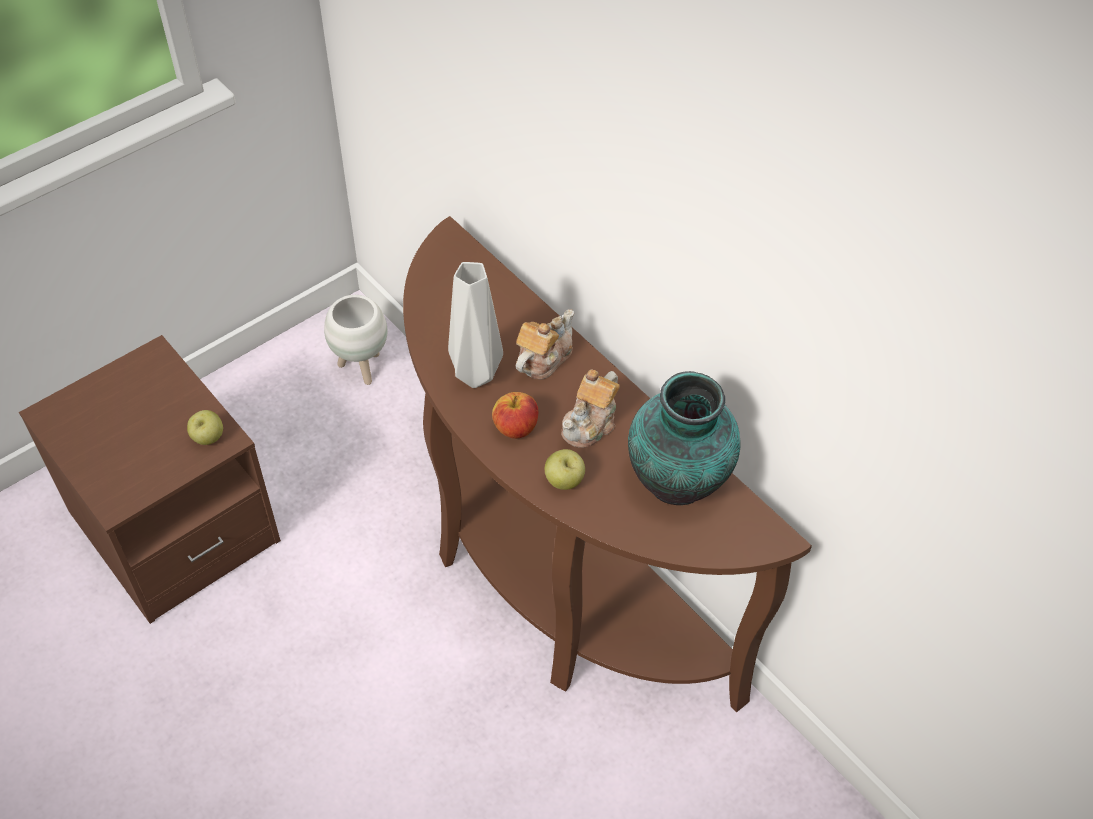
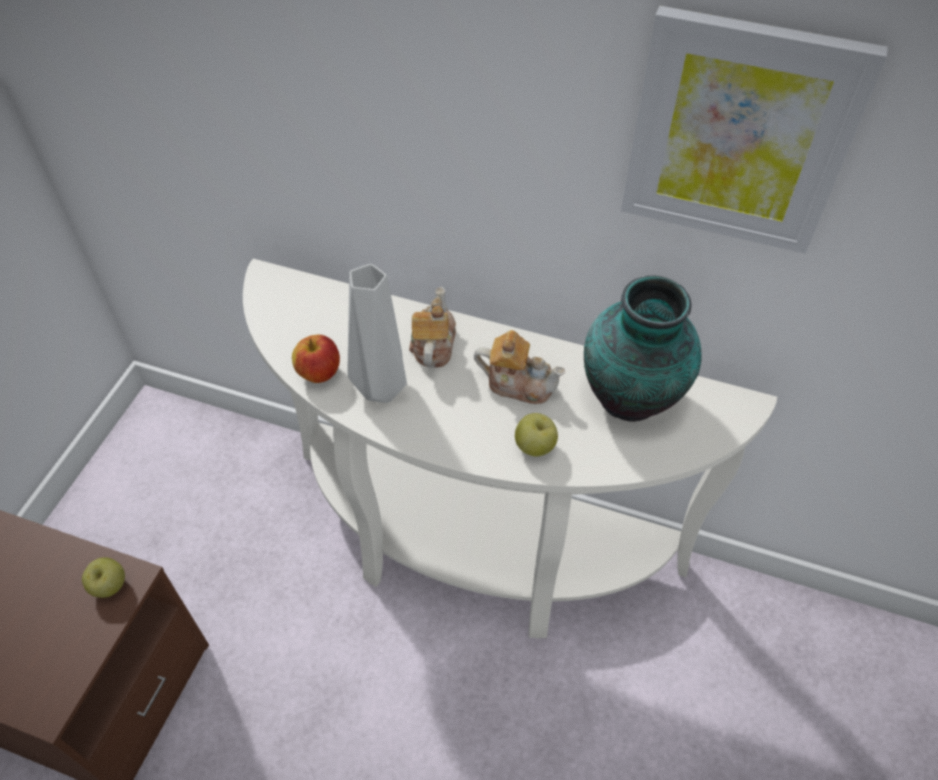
camera: 30 degrees left, 0 degrees up
white planter [324,295,387,385] -> none
brown console table [403,216,812,712] -> white console table [243,259,777,638]
apple [492,392,538,439] -> apple moved to [292,335,340,383]
teapot [561,369,620,448] -> teapot turned 75 degrees counterclockwise [474,330,566,404]
none -> picture [621,6,888,253]

